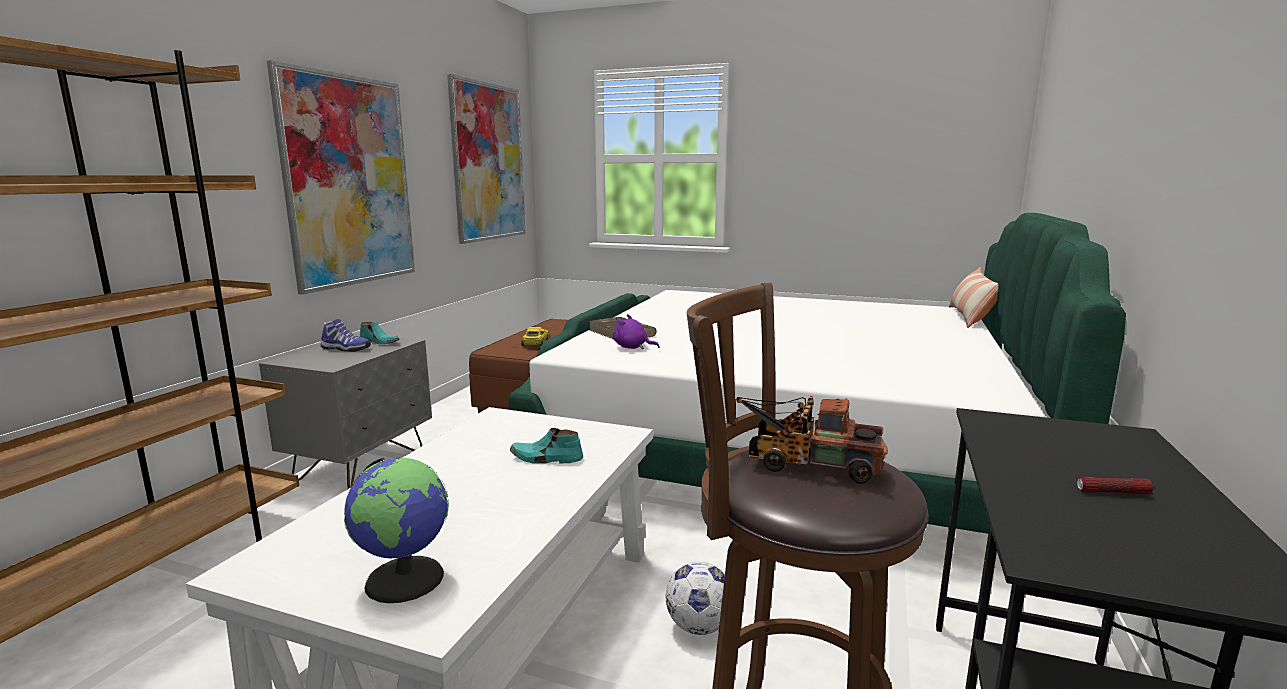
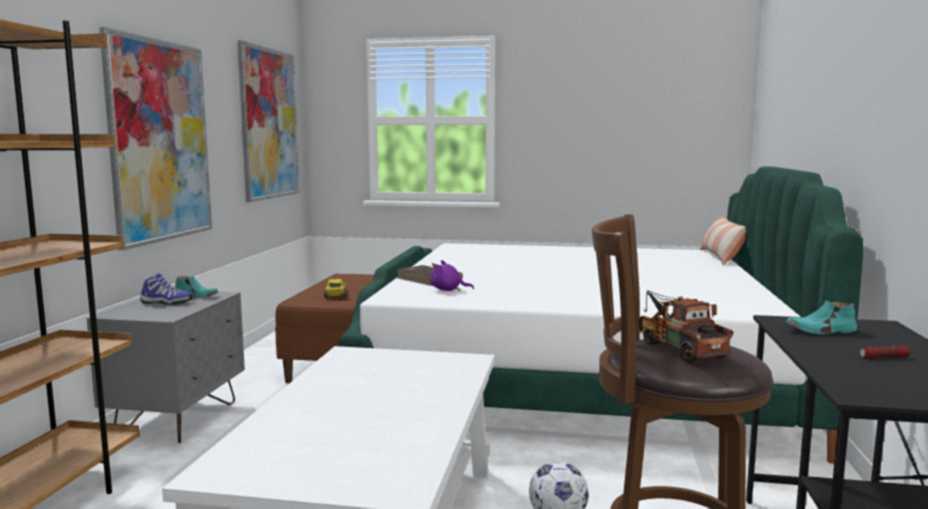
camera: 10 degrees left, 5 degrees down
globe [344,458,449,603] -> none
turquoise shoe [510,428,583,464] -> turquoise shoe moved to [785,300,857,334]
toy truck [731,396,888,484] -> toy truck turned 60 degrees clockwise [638,290,733,363]

